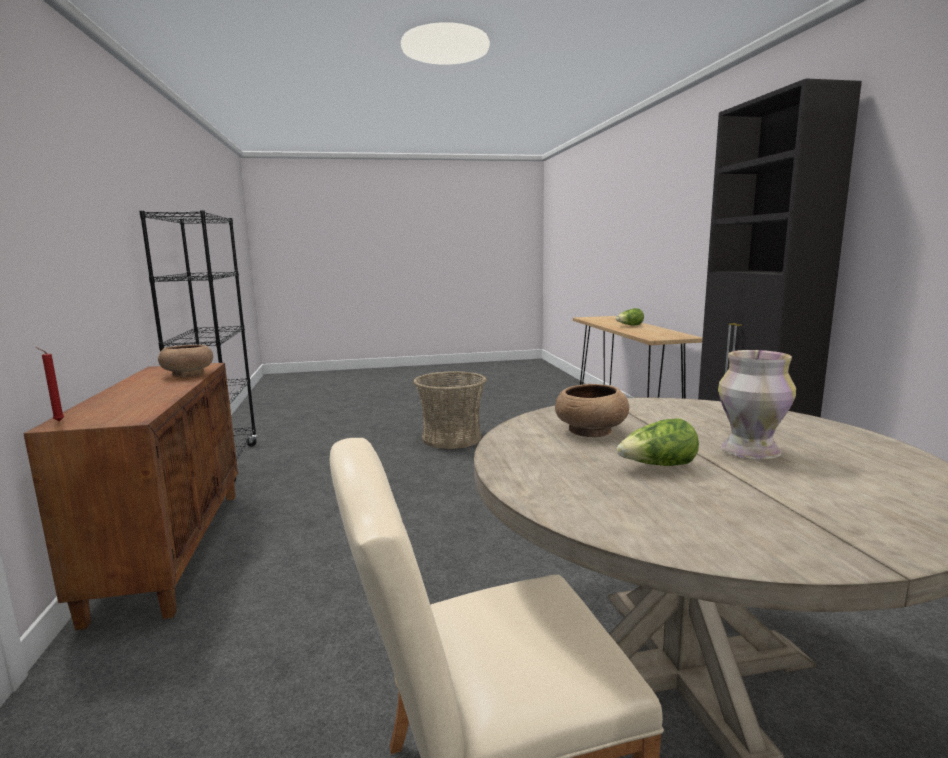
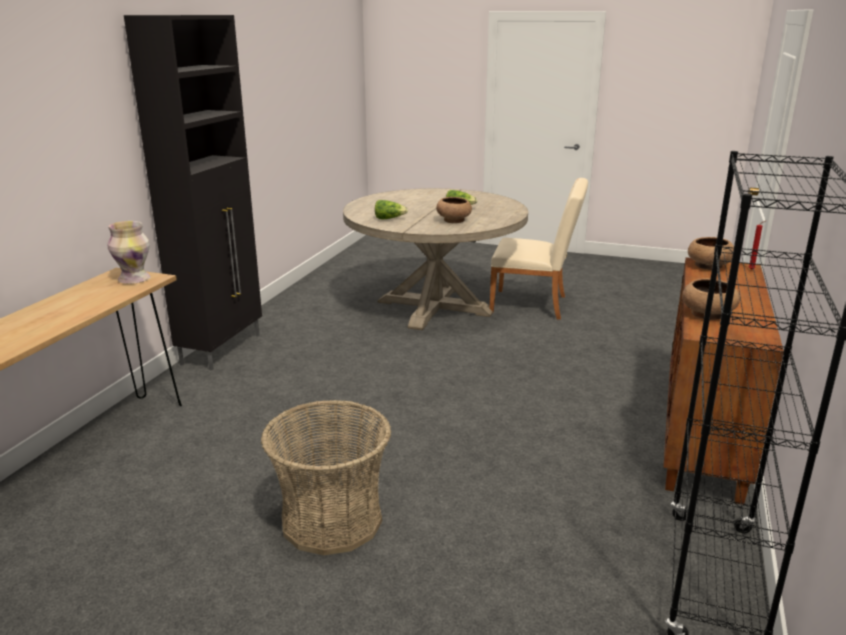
camera: 150 degrees left, 10 degrees up
lettuce [616,308,644,325] -> lettuce moved to [375,200,408,220]
vase [718,350,796,460] -> vase moved to [107,221,151,284]
none -> brown bowl [688,237,734,270]

